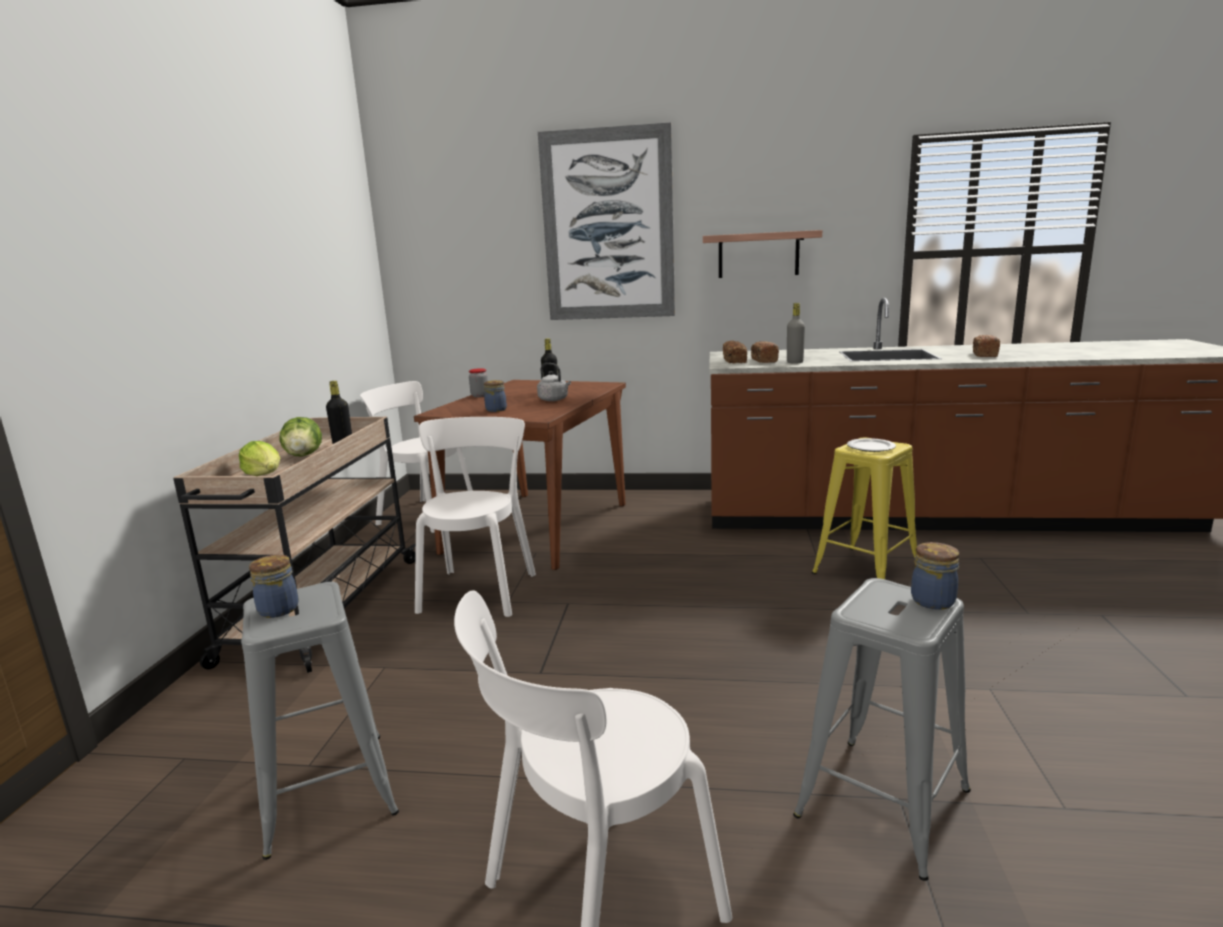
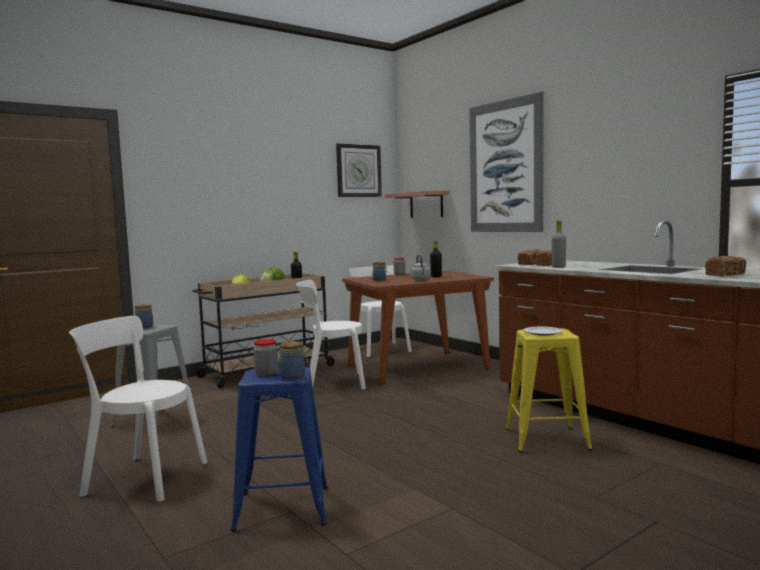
camera: 45 degrees right, 10 degrees down
white chair [415,417,536,617] -> white chair turned 150 degrees counterclockwise [296,280,366,389]
shelf [703,230,822,278] -> shelf moved to [385,191,449,218]
grey stool [793,578,971,881] -> blue stool [231,367,328,532]
none -> jar [253,339,279,377]
none -> wall clock [336,143,382,197]

